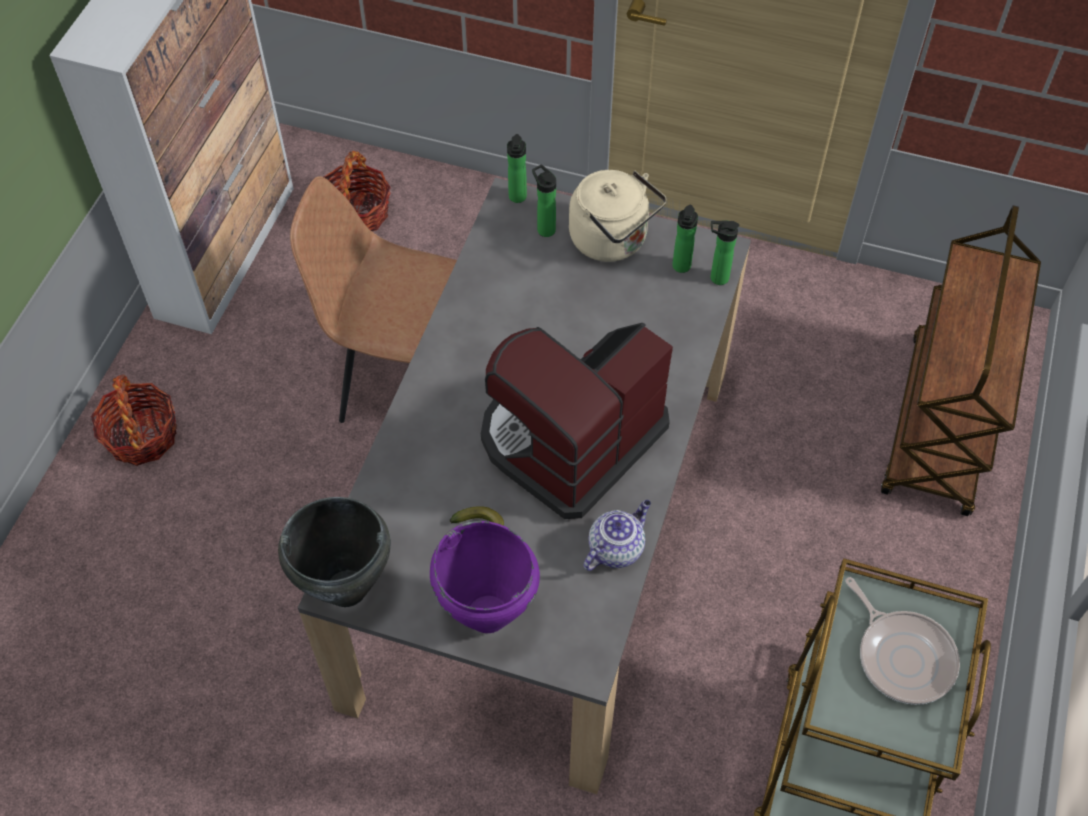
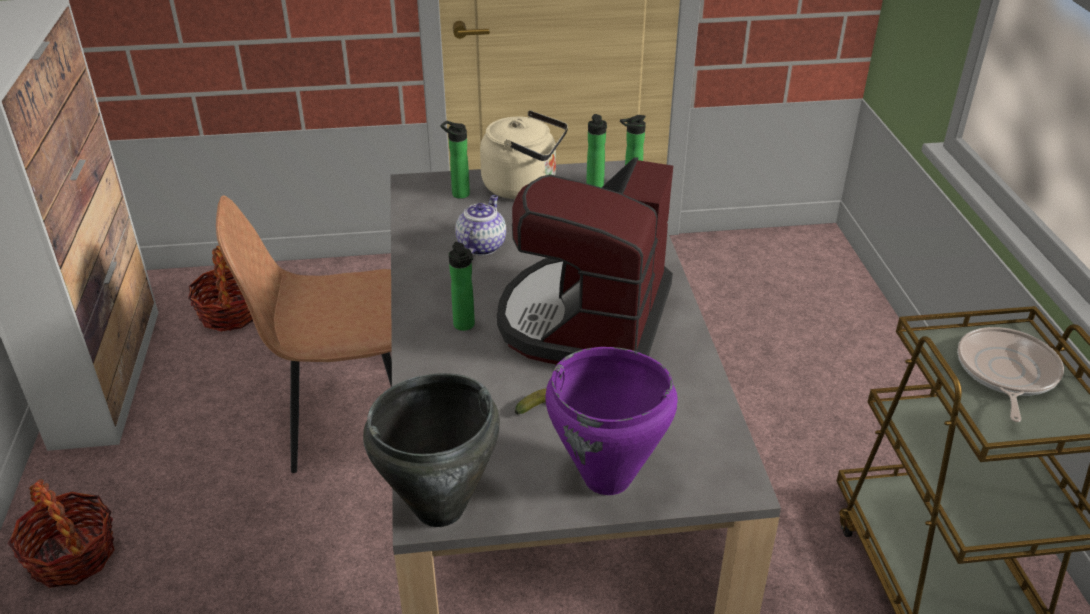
camera: 25 degrees left, 20 degrees down
bottle [507,134,527,203] -> bottle moved to [449,242,475,331]
teapot [583,500,651,571] -> teapot moved to [455,195,506,256]
frying pan [845,577,960,705] -> frying pan turned 105 degrees counterclockwise [957,327,1064,422]
brown cart [881,205,1041,516] -> none

